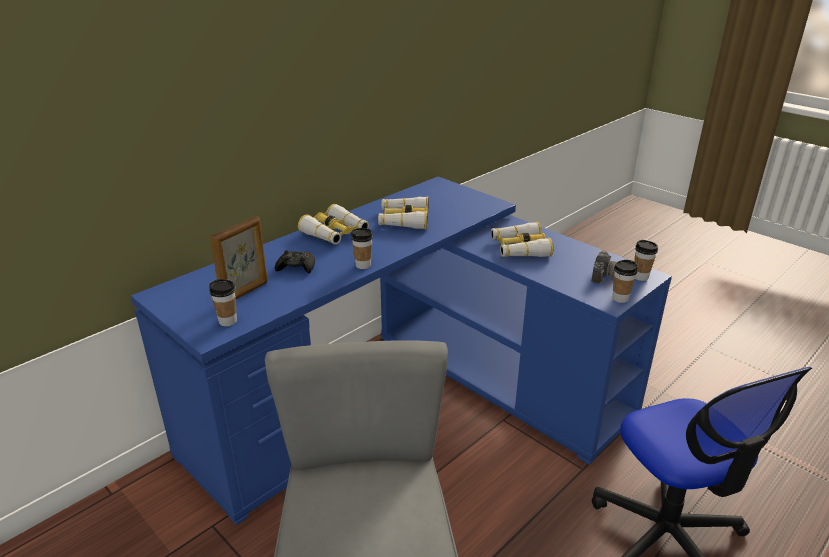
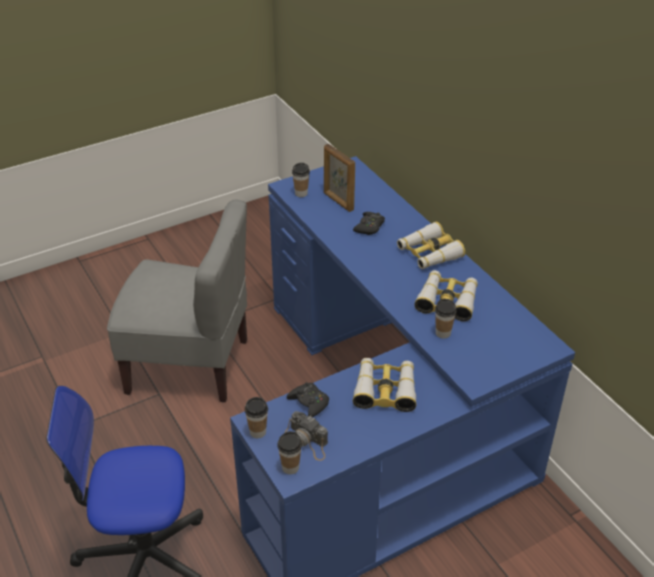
camera: 105 degrees right, 10 degrees up
cup [351,228,373,269] -> cup moved to [435,299,457,339]
none -> black game controller [287,382,329,417]

